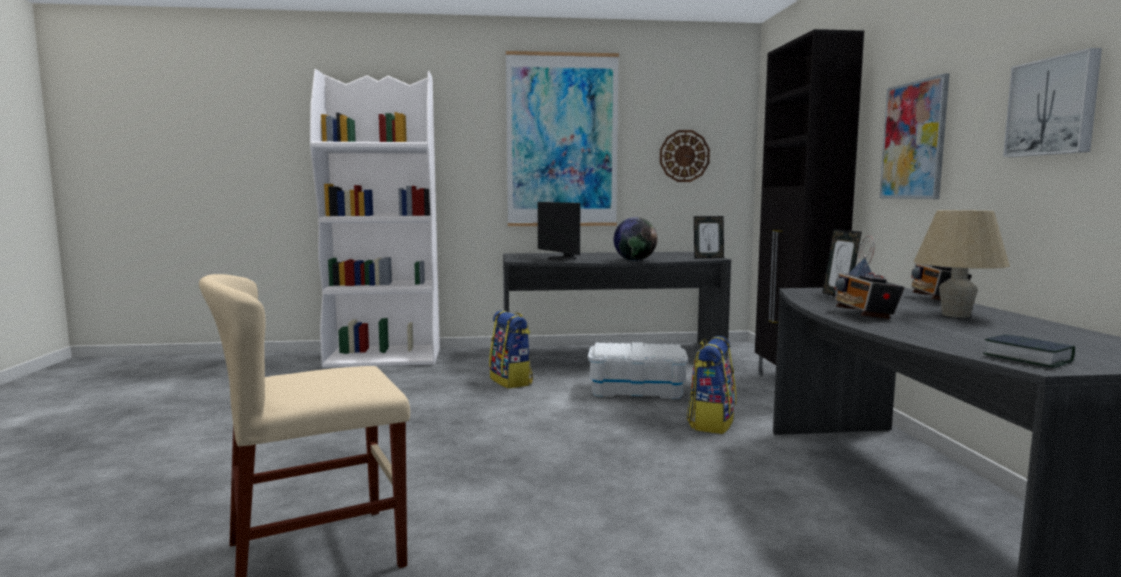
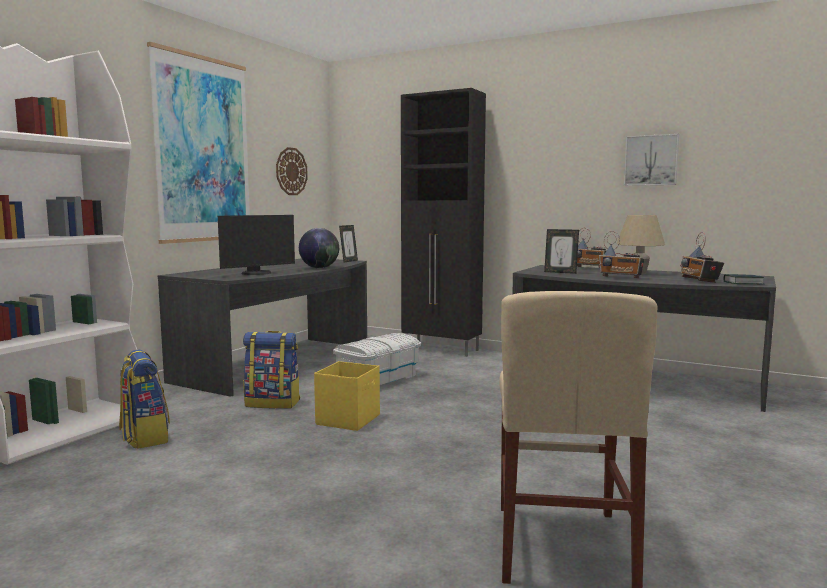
camera: 55 degrees left, 0 degrees up
monitor [538,202,580,261] -> monitor turned 45 degrees counterclockwise [218,215,295,275]
backpack [687,336,736,434] -> backpack moved to [119,350,170,449]
picture [880,74,949,199] -> none
none -> yellow storage box [314,361,380,431]
none -> radio [680,232,724,283]

